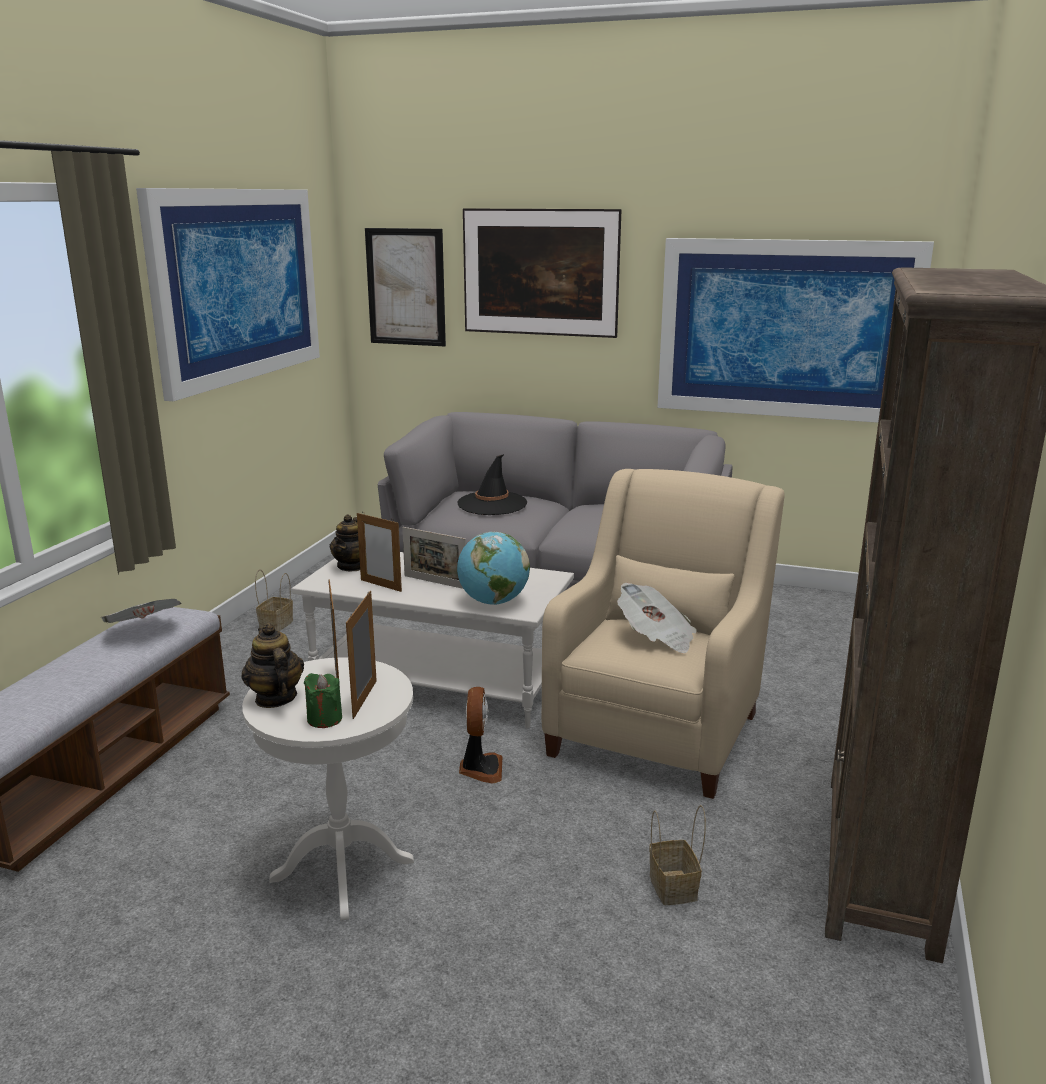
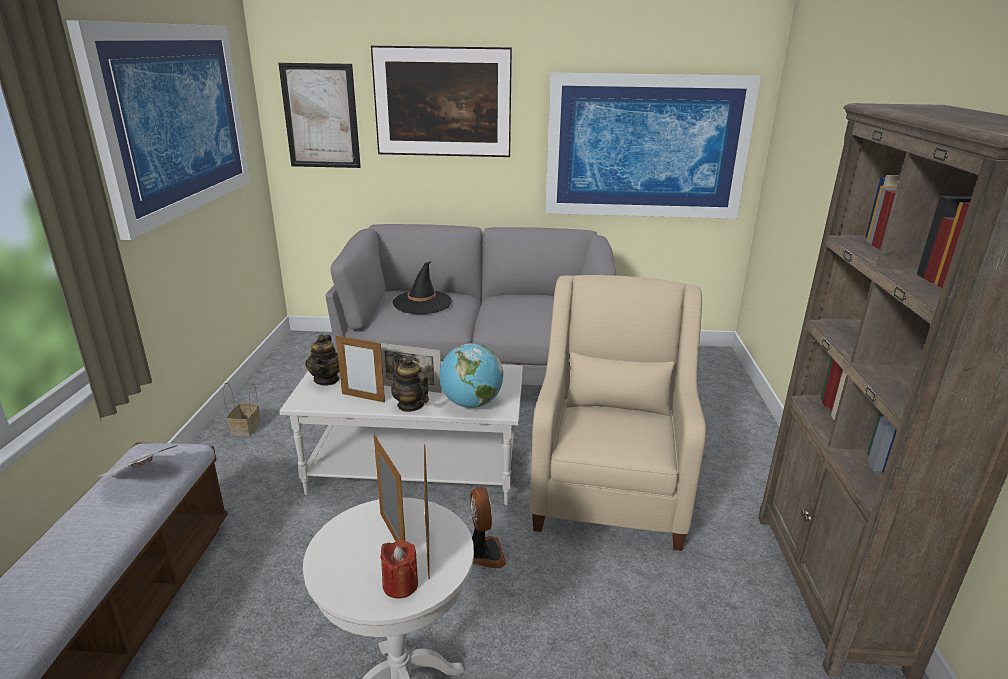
camera: 15 degrees left, 5 degrees up
teapot [242,623,304,708] -> teapot moved to [391,357,429,412]
green candle [304,673,342,728] -> red candle [380,540,418,598]
newspaper [617,583,697,653] -> none
basket [649,805,706,905] -> none

